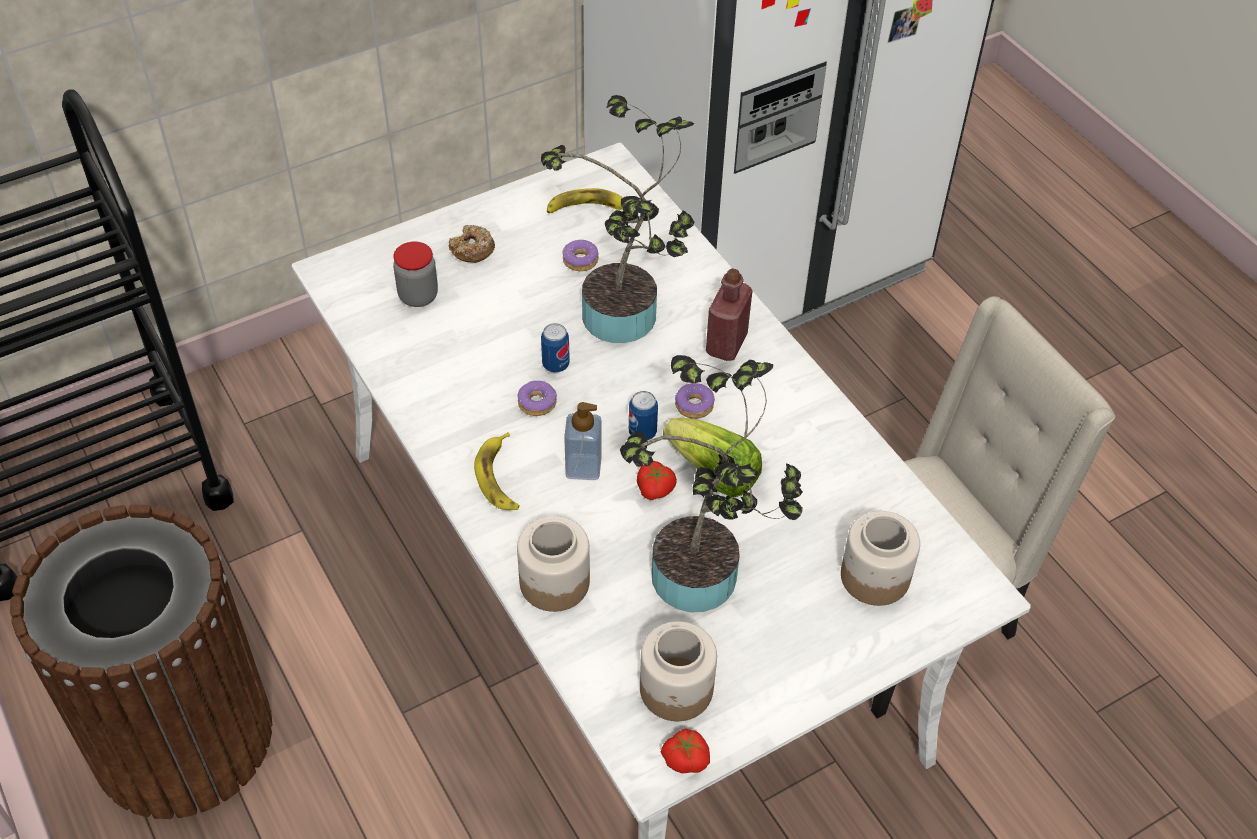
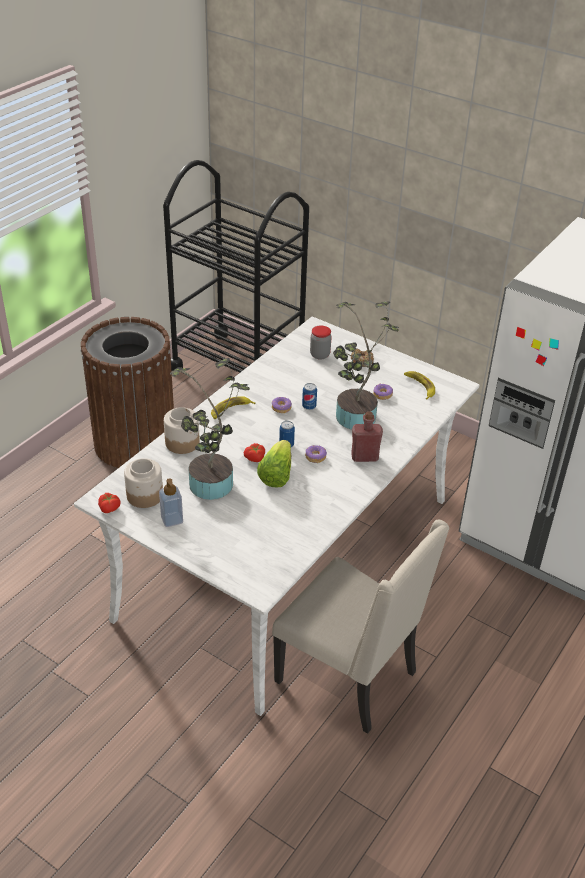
camera: 65 degrees right, 10 degrees down
soap dispenser [564,402,601,480] -> soap dispenser moved to [159,478,183,527]
jar [841,511,920,606] -> none

